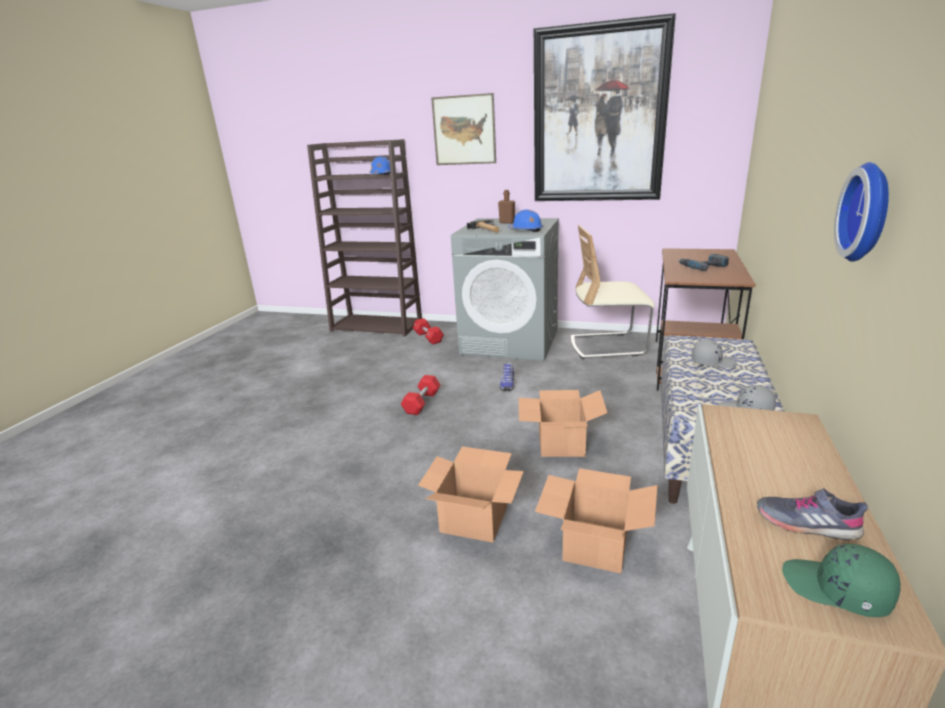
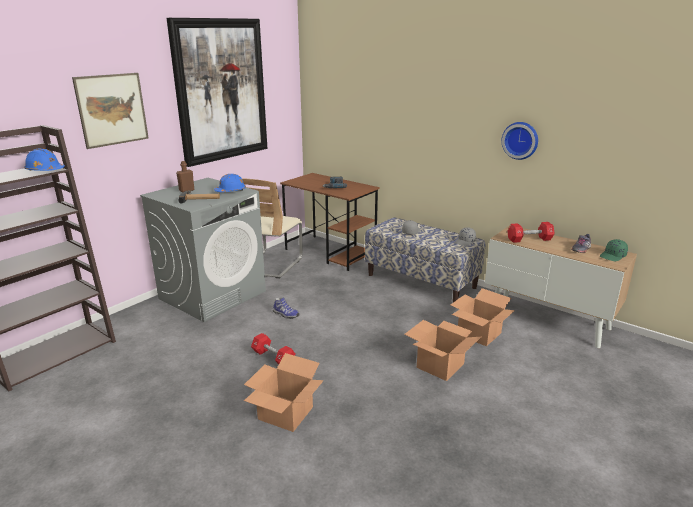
camera: 70 degrees left, 0 degrees up
red dumbbell [413,318,444,344] -> red dumbbell moved to [508,222,554,243]
cardboard box [519,390,608,457] -> cardboard box moved to [244,353,324,432]

